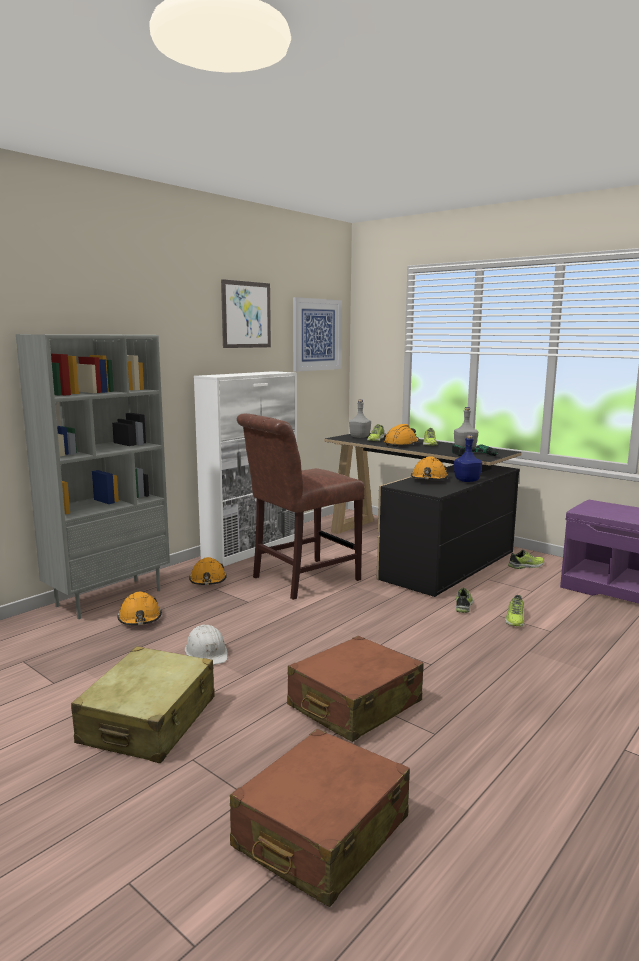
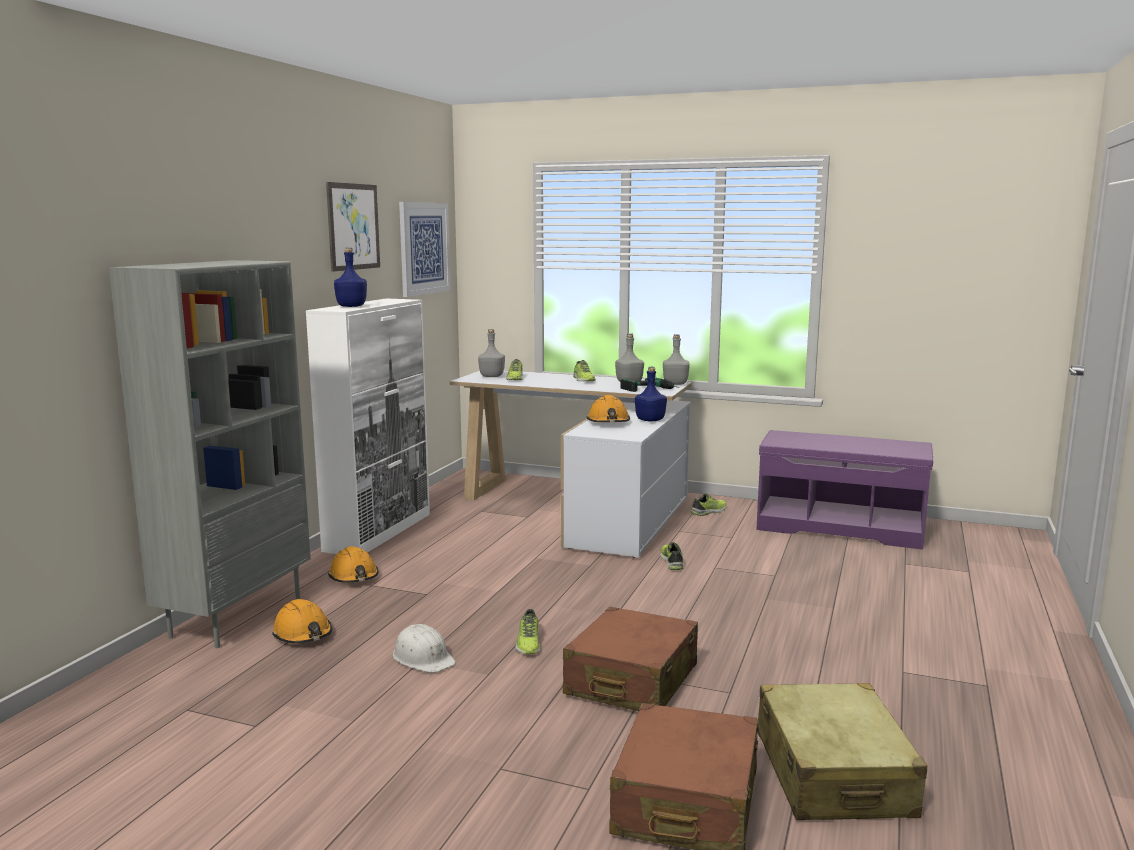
camera: 20 degrees left, 0 degrees up
beige suitcase [71,646,215,763] -> beige suitcase moved to [758,683,928,820]
brown chair [237,414,365,600] -> none
black desk [324,433,522,597] -> white desk [450,370,692,558]
orange hard hat [383,424,419,447] -> none
shoe [505,595,524,626] -> shoe moved to [515,609,541,654]
none -> blue bottle [334,248,367,307]
none -> grey bottle [663,334,690,385]

